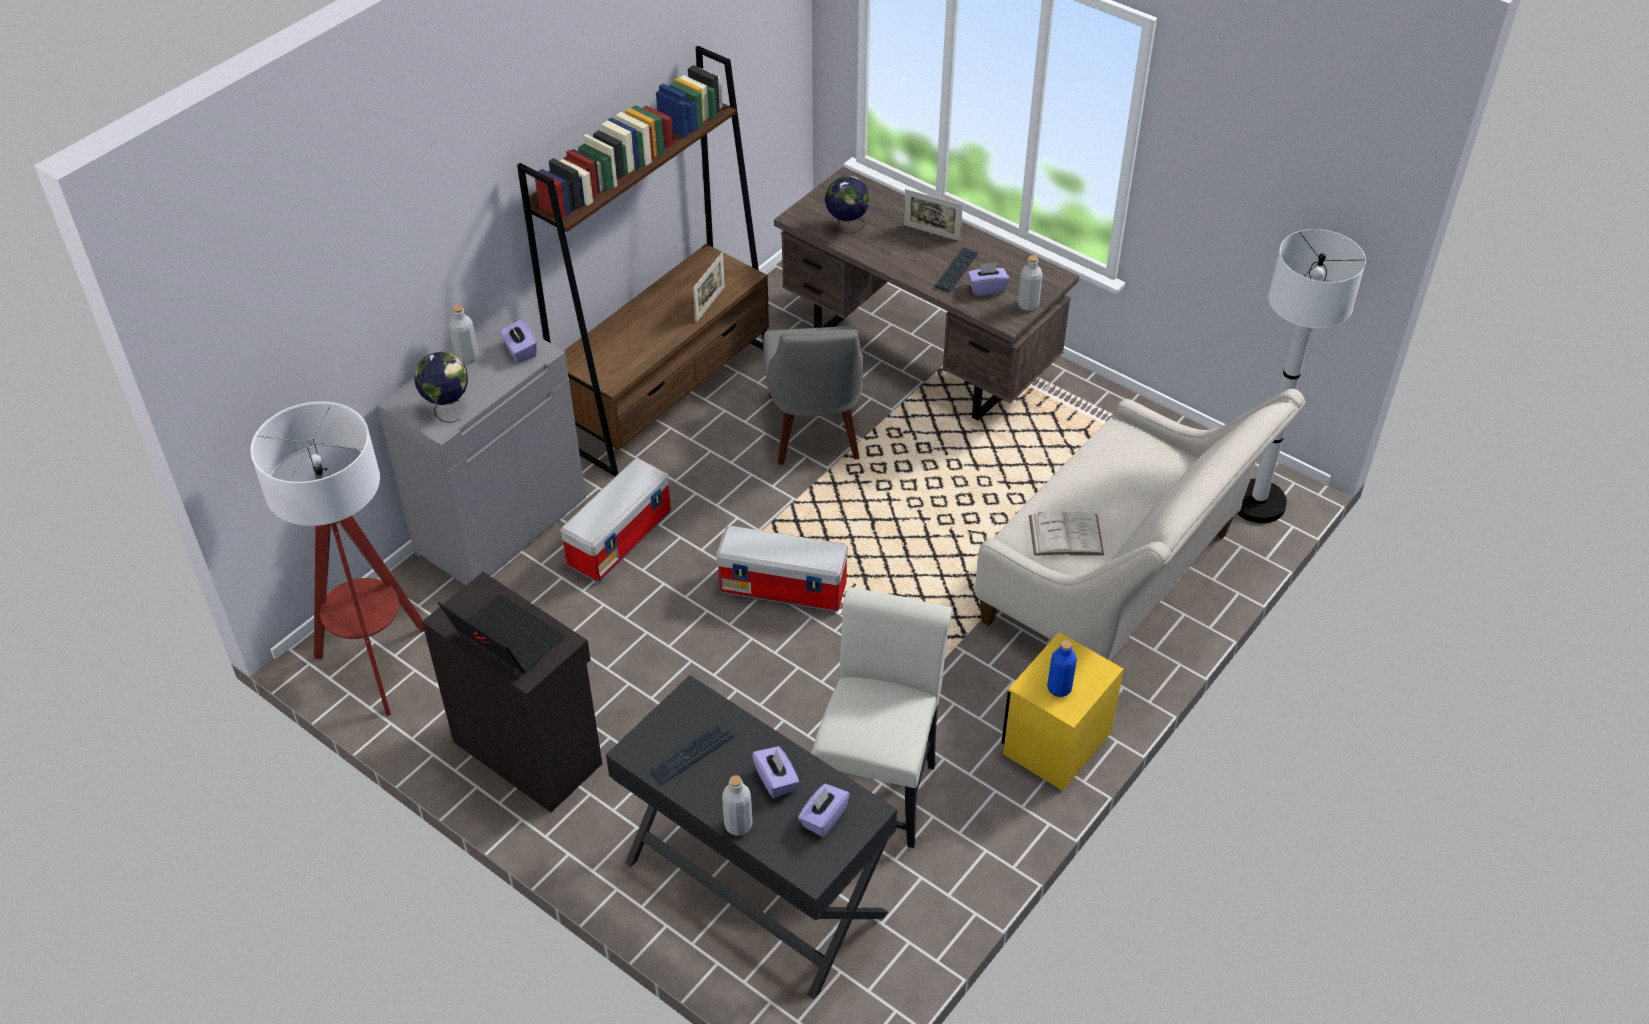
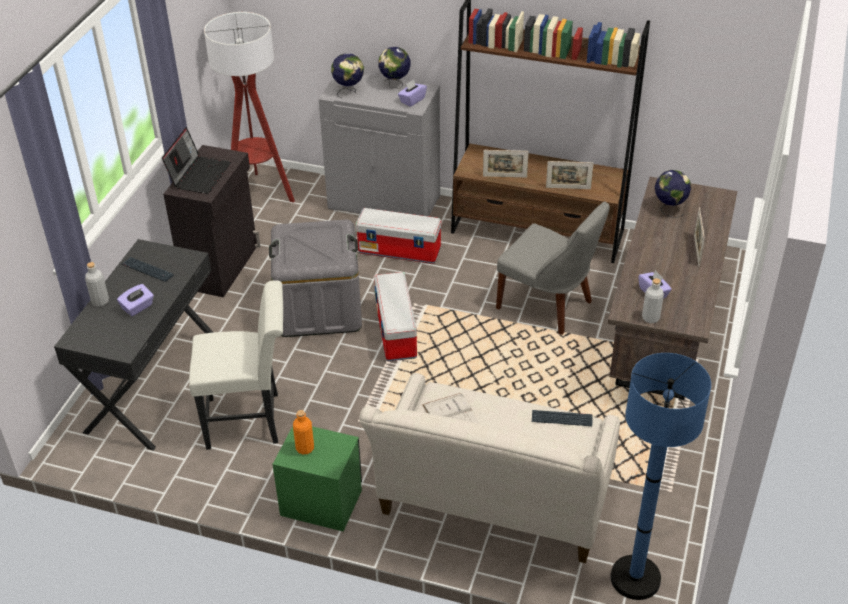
camera: 70 degrees right, 5 degrees down
grey bottle [449,305,478,364] -> globe [378,47,411,89]
grey chair [763,326,863,465] -> grey chair turned 120 degrees counterclockwise [496,201,610,335]
purple tissue box [798,784,850,837] -> none
keyboard [935,247,978,292] -> keyboard moved to [532,410,593,426]
yellow nightstand [1001,632,1124,791] -> green nightstand [272,426,362,532]
blue bottle [1047,640,1077,697] -> orange bottle [293,410,314,454]
white floor lamp [1237,229,1366,523] -> blue floor lamp [610,353,711,600]
none -> grey storage box [269,220,362,337]
none -> picture frame [483,150,529,177]

